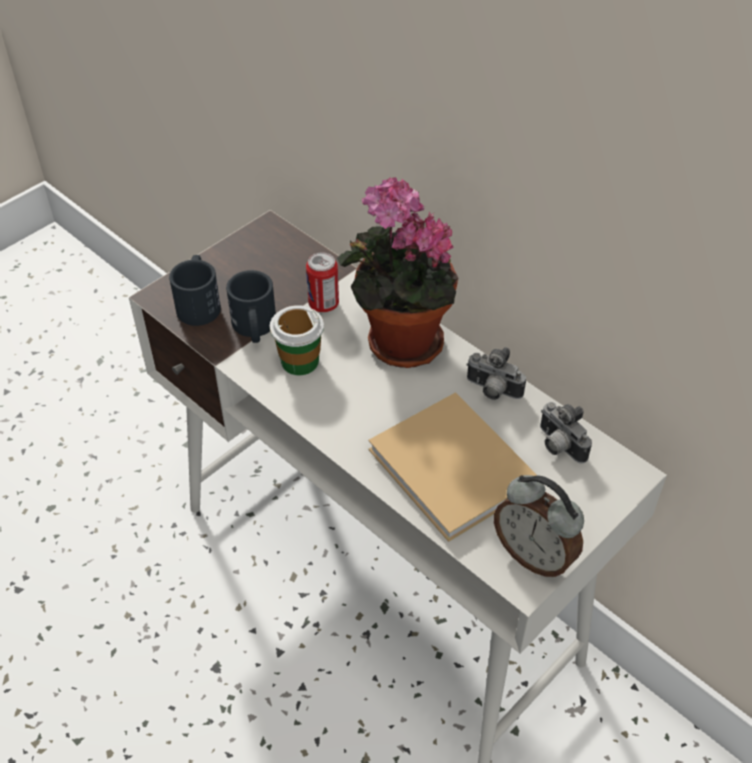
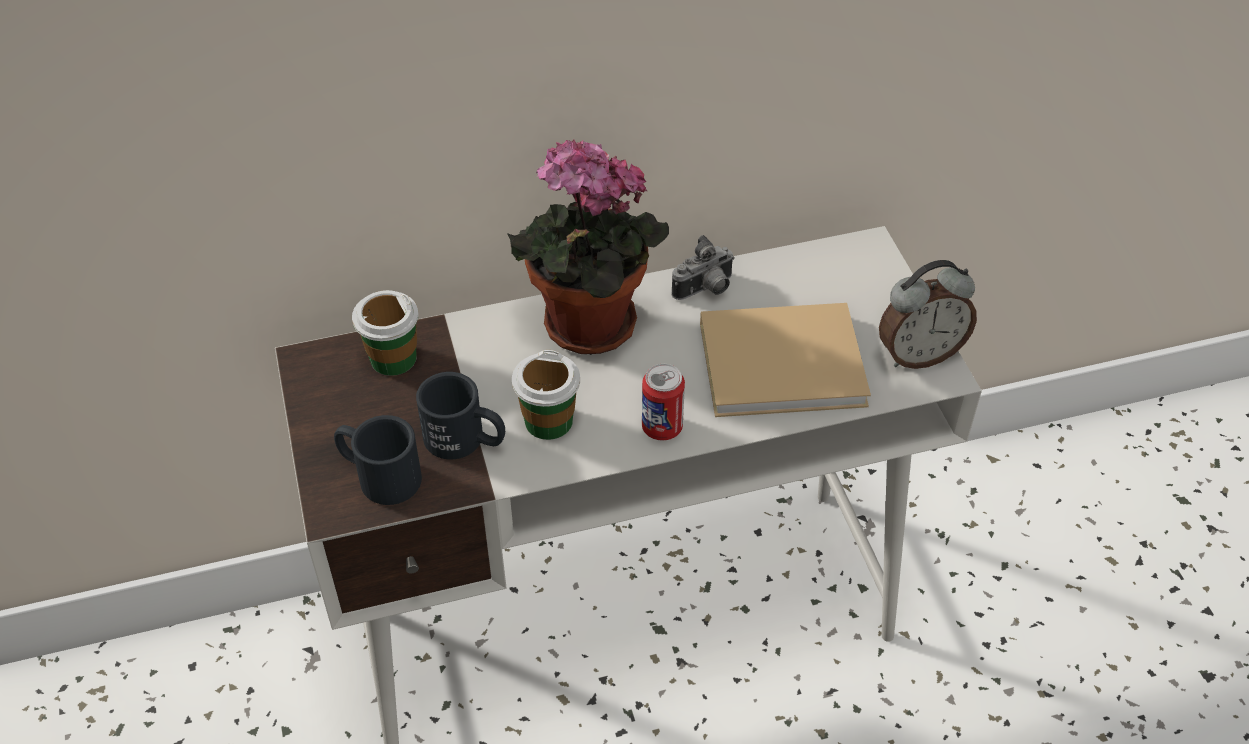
camera: 60 degrees left, 0 degrees up
can [306,252,339,312] -> can moved to [642,364,685,440]
camera [540,402,592,463] -> none
none -> cup [352,290,418,376]

